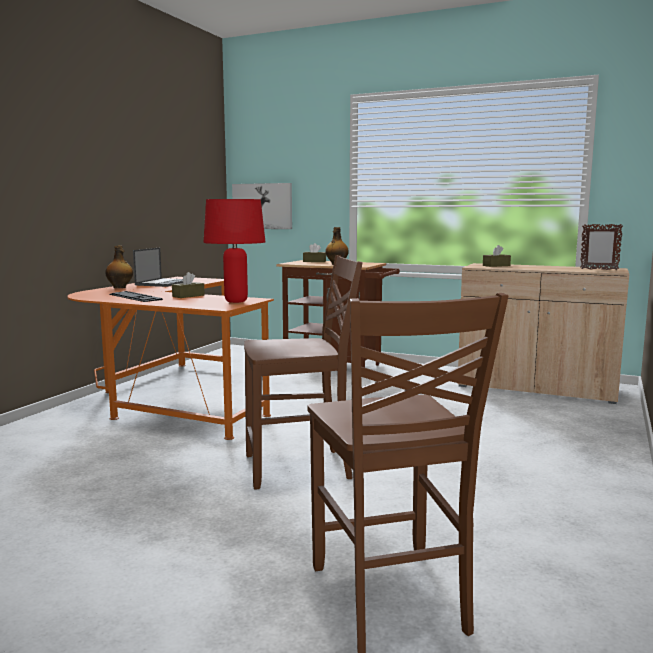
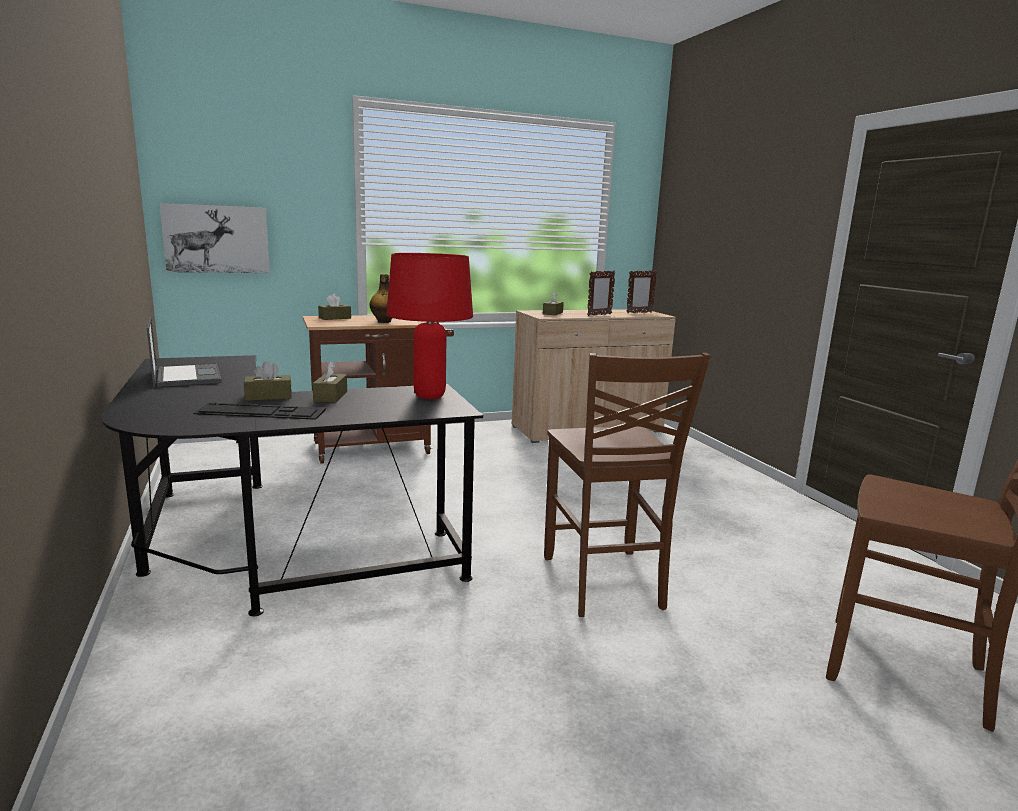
camera: 45 degrees left, 5 degrees up
orange desk [67,277,274,440] -> black desk [101,355,483,616]
bottle [105,246,133,288] -> none
brown chair [244,255,363,490] -> brown chair turned 135 degrees clockwise [544,353,711,617]
none -> brown tissue box [244,361,292,401]
none -> picture frame [587,270,615,316]

